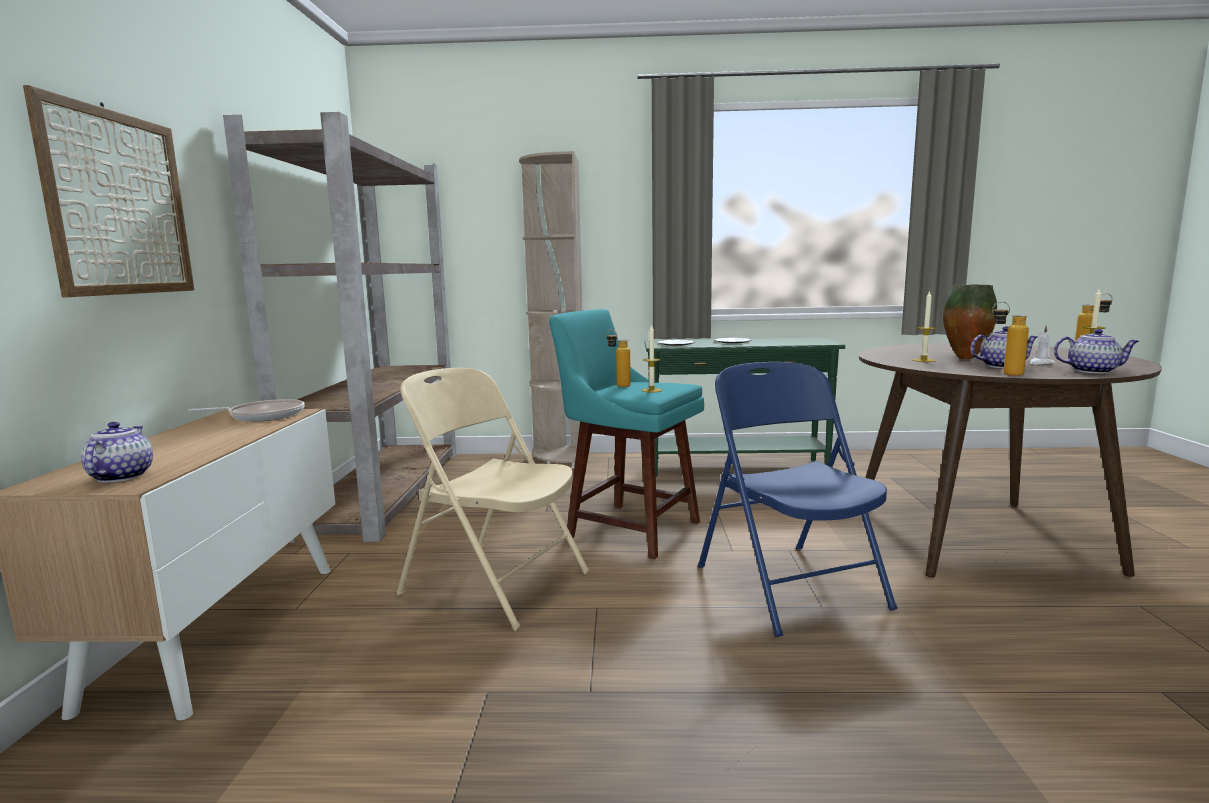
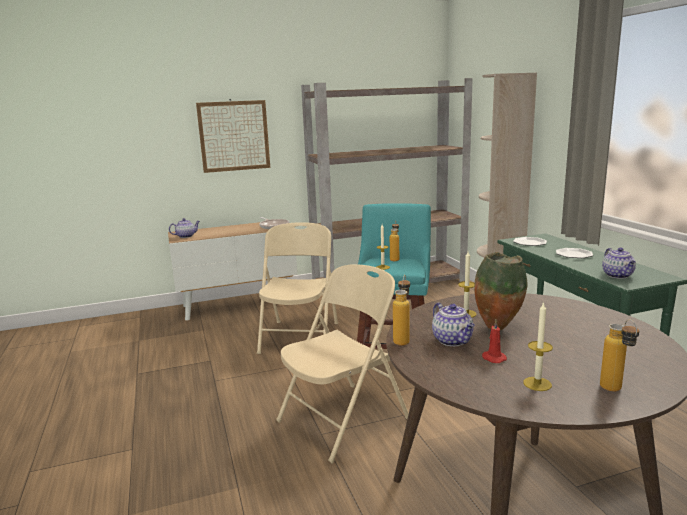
camera: 70 degrees right, 5 degrees up
blue chair [698,362,897,637] -> beige chair [276,264,409,464]
white candle [1030,325,1055,365] -> red candle [482,320,507,363]
teapot [1054,329,1139,373] -> teapot moved to [602,248,636,279]

